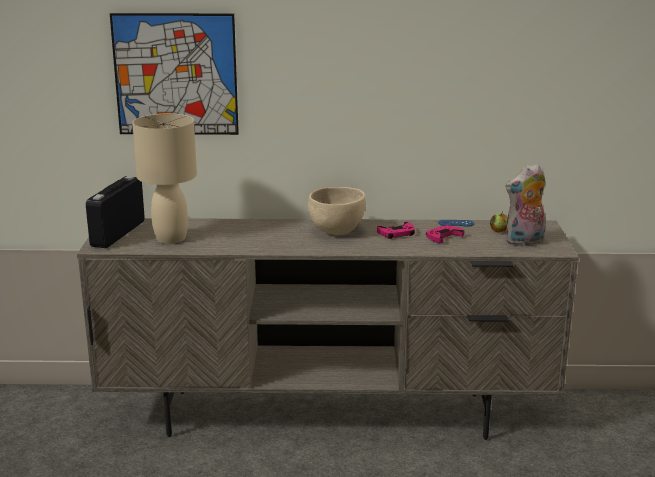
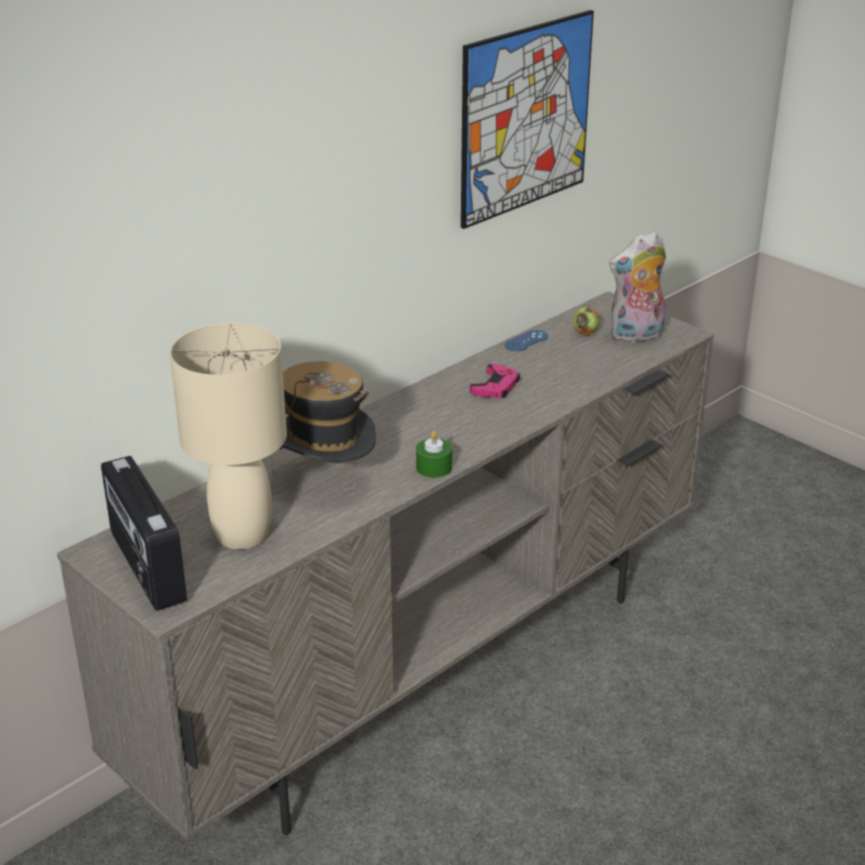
camera: 45 degrees left, 10 degrees up
picture [110,13,239,135] -> picture moved to [461,10,594,229]
beige bowl [308,187,366,235] -> none
pink game controller [426,225,464,243] -> none
plush toy [506,163,546,246] -> plush toy turned 45 degrees clockwise [609,231,666,343]
none -> hat [271,361,376,477]
none -> green candle [416,431,452,478]

